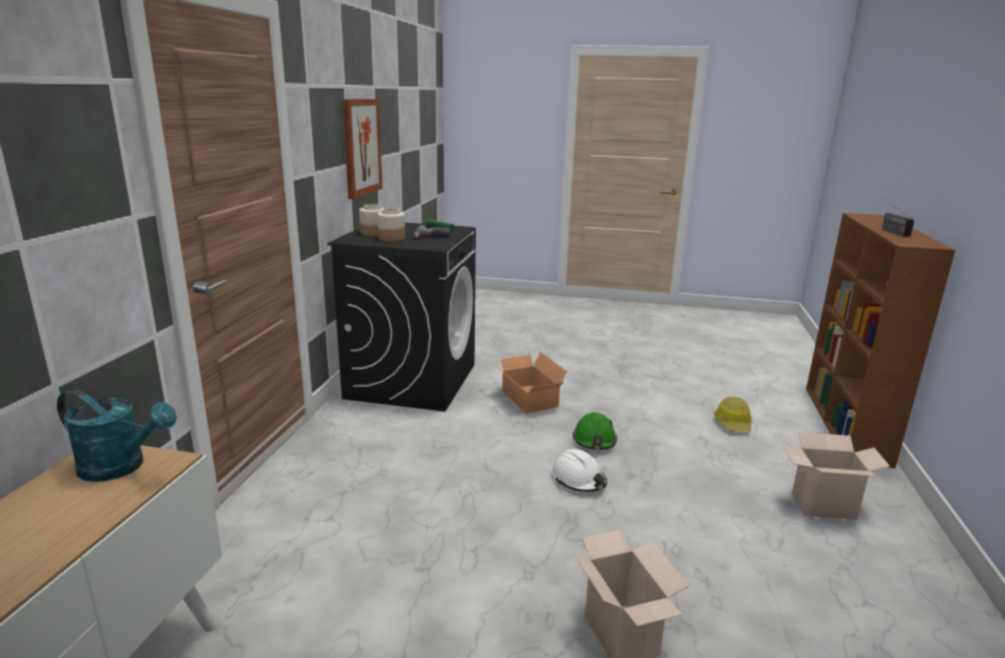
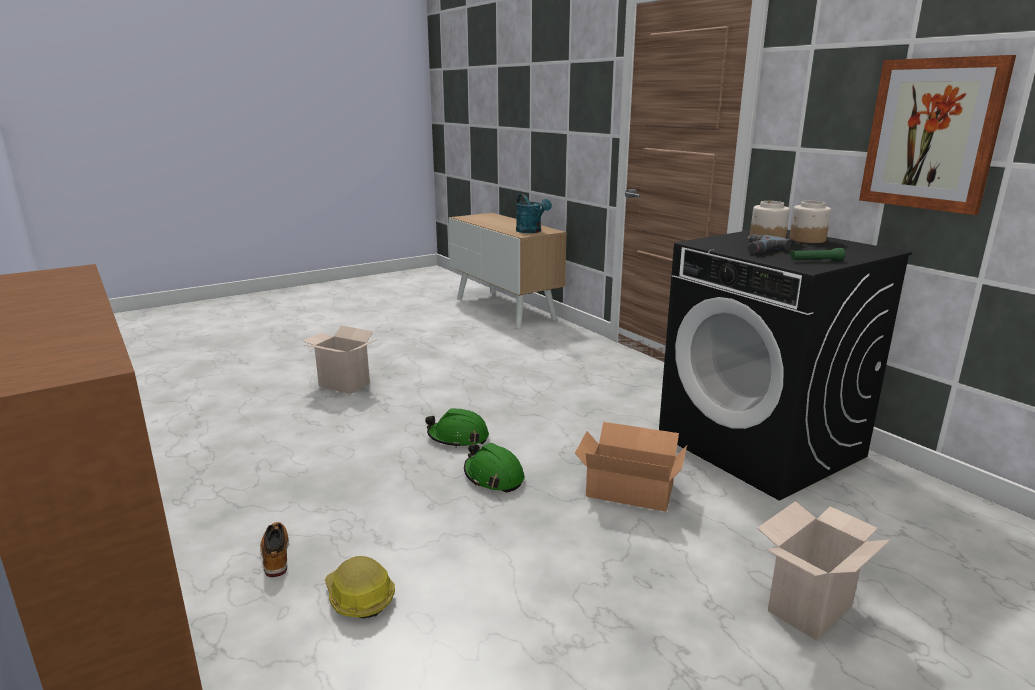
camera: 135 degrees right, 0 degrees up
turquoise watering can [57,389,177,482] -> turquoise watering can turned 90 degrees counterclockwise [516,194,552,233]
white hard hat [552,449,607,492] -> green hard hat [425,408,489,448]
cardboard box [783,432,890,520] -> cardboard box moved to [757,501,891,641]
radio [882,198,914,236] -> none
none -> boot [260,522,289,577]

